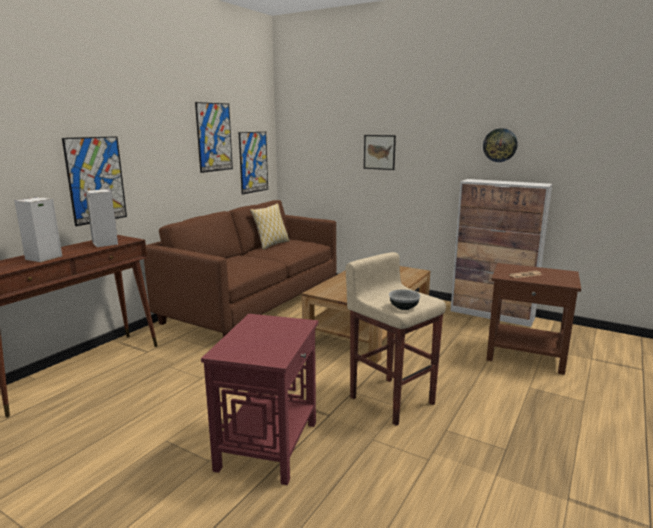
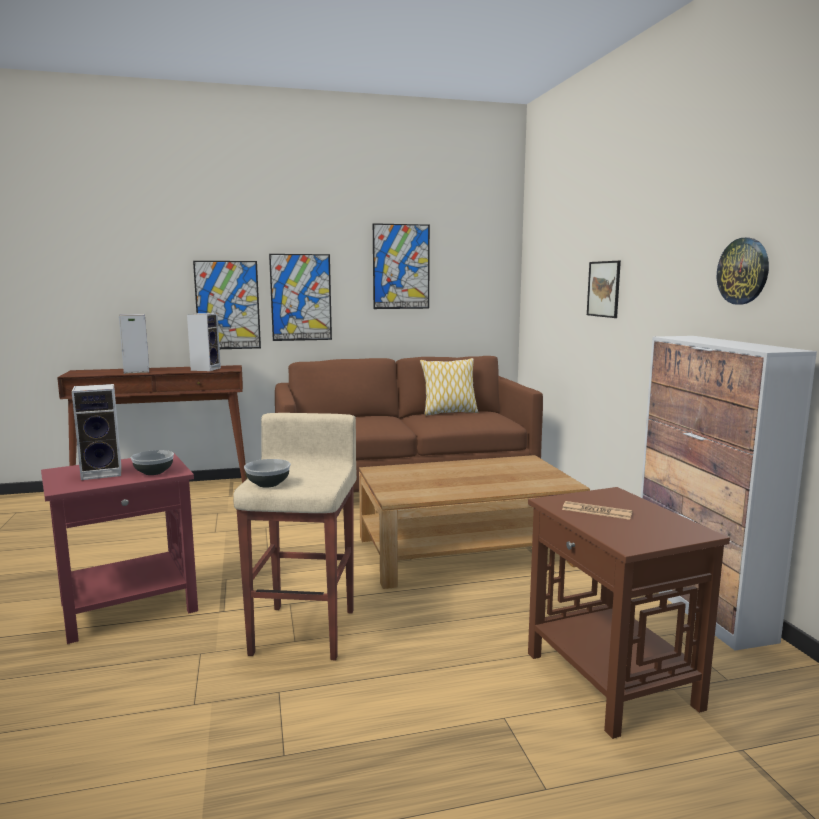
camera: 45 degrees right, 5 degrees down
picture [239,132,268,194] -> picture moved to [269,254,332,341]
none -> speaker [72,384,122,480]
none -> bowl [131,450,174,475]

